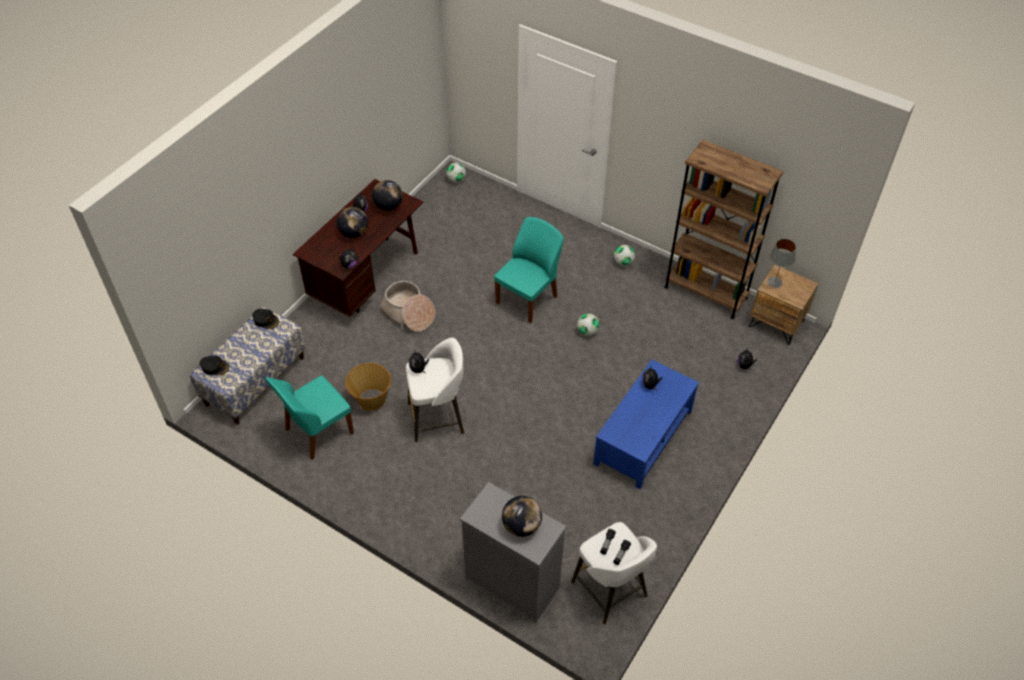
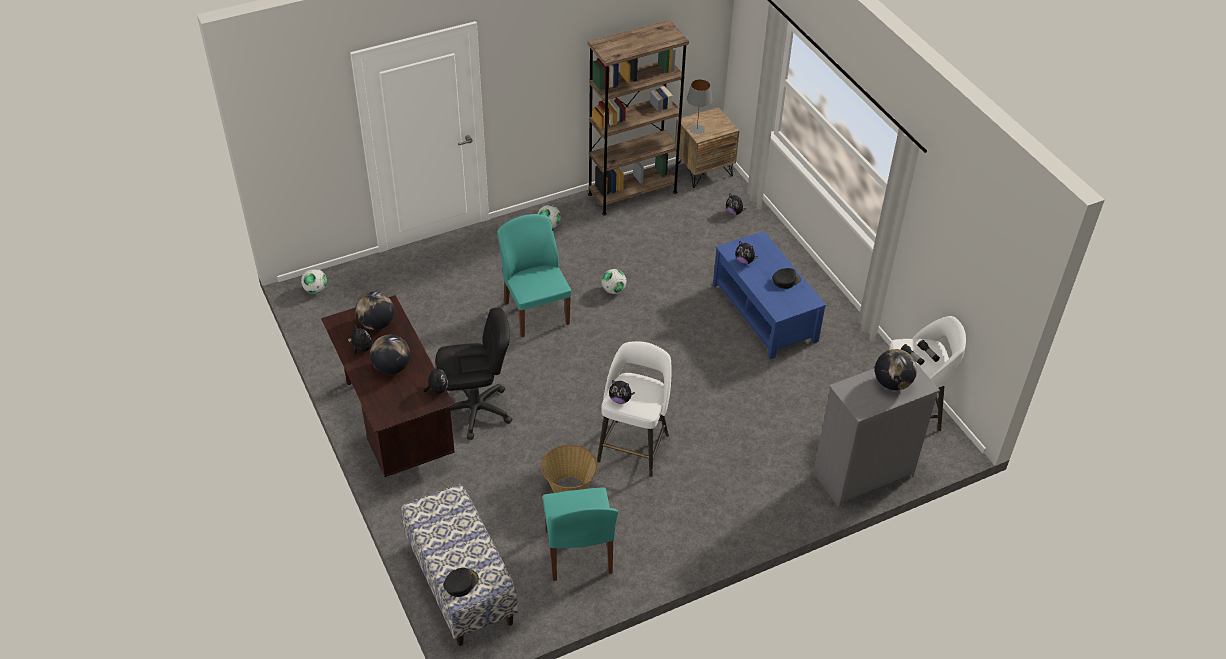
camera: 60 degrees left, 5 degrees down
black cap [252,309,279,329] -> black cap moved to [772,268,801,289]
basket [378,281,435,332] -> black office chair [435,307,512,440]

